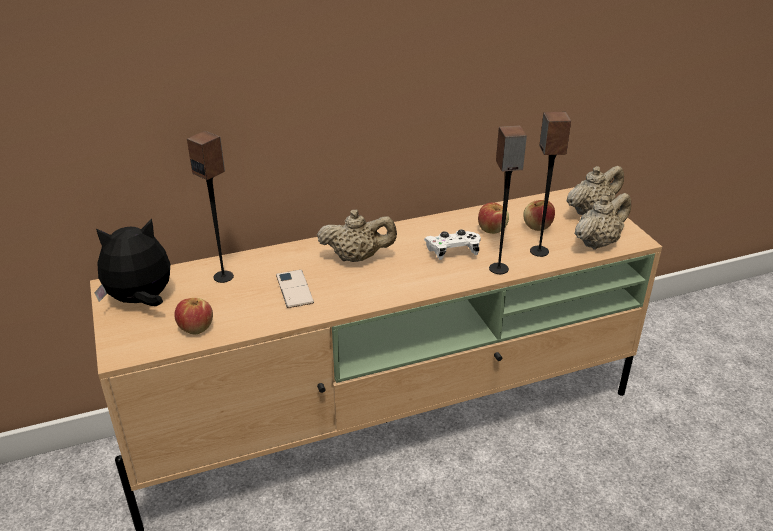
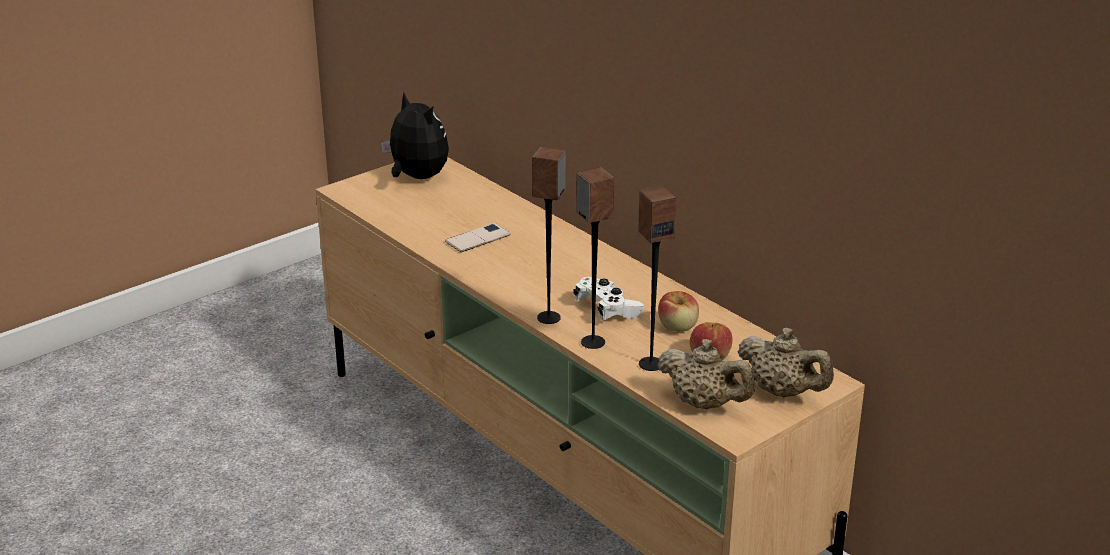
camera: 70 degrees right, 5 degrees down
apple [174,298,213,335] -> none
speaker [187,131,234,283] -> speaker moved to [532,147,566,324]
beige teapot [317,209,397,262] -> none

